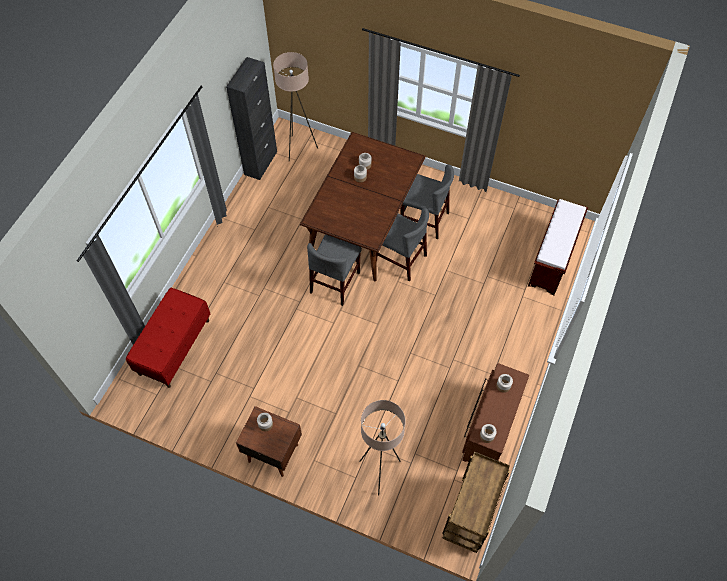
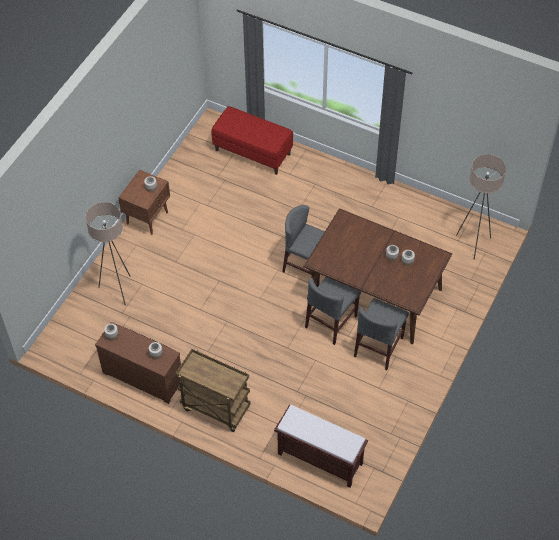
camera: 95 degrees right, 5 degrees down
black cabinet [226,57,277,180] -> none
brown cart [442,451,510,553] -> brown cart moved to [175,349,251,432]

